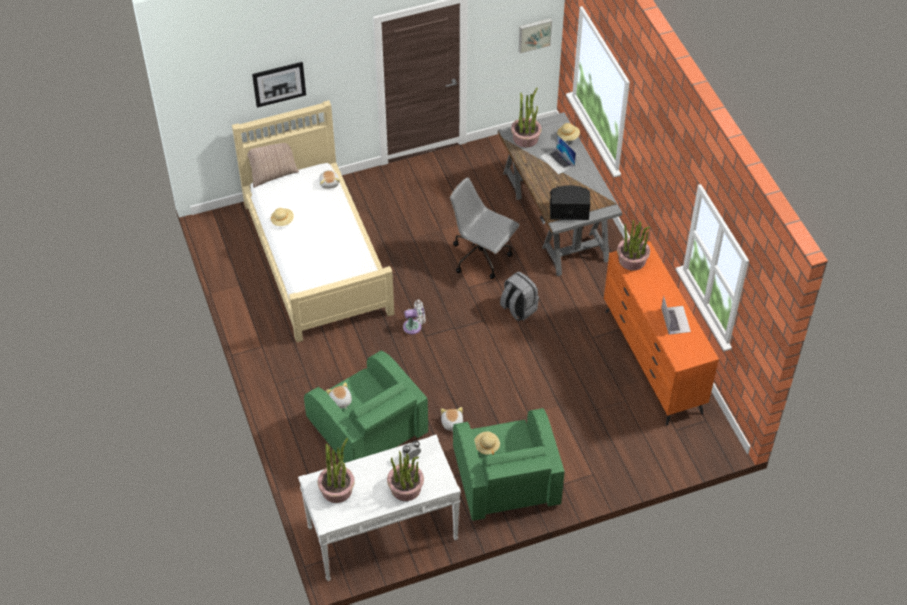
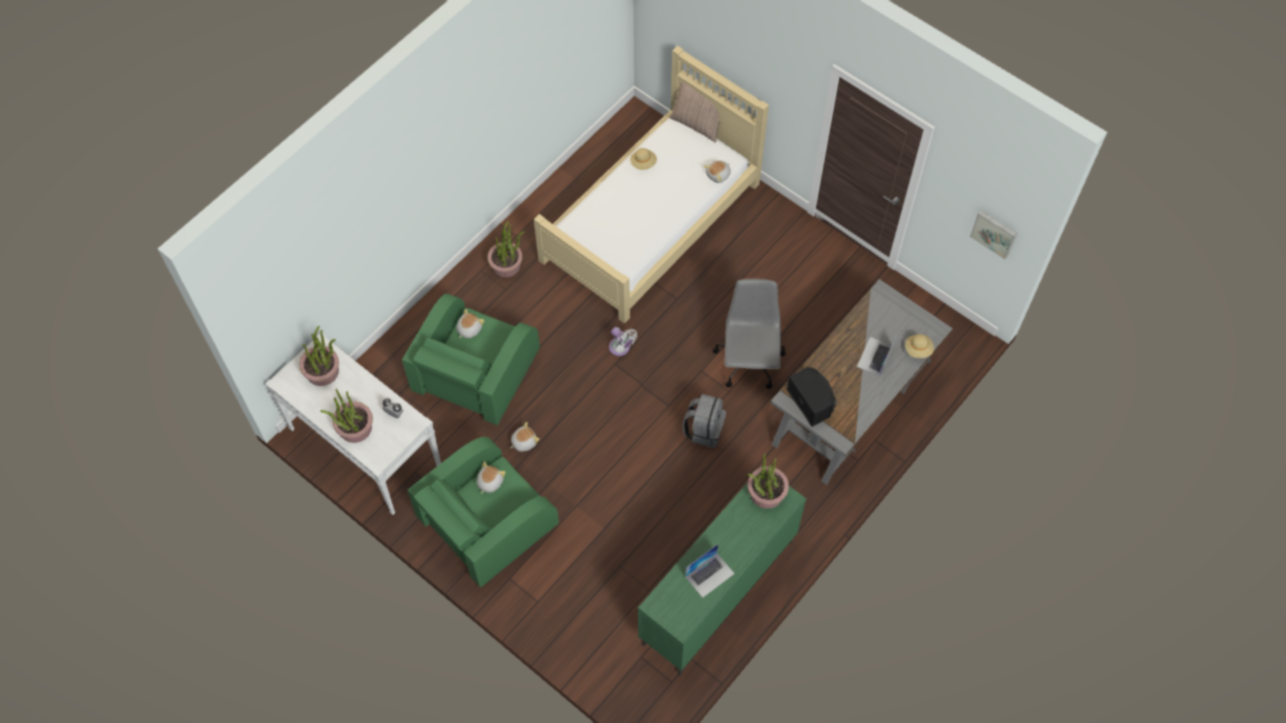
camera: 60 degrees right, 10 degrees up
picture [252,62,306,108] -> none
beige hat [474,432,500,455] -> plush toy [477,461,506,494]
potted plant [511,88,542,148] -> potted plant moved to [487,221,525,278]
orange dresser [604,241,719,425] -> green dresser [638,466,806,675]

